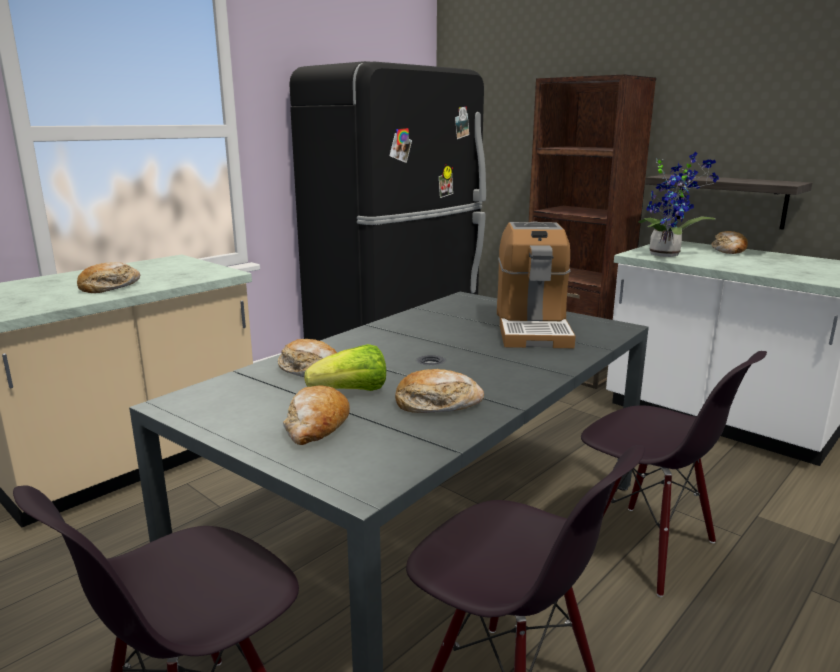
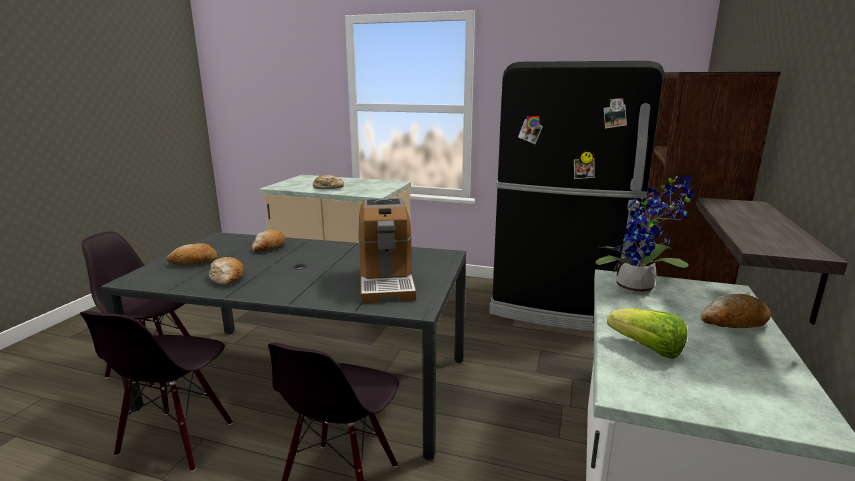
camera: 65 degrees right, 0 degrees up
lettuce [304,344,386,391] -> lettuce moved to [607,308,688,359]
coffee machine [497,222,576,348] -> coffee machine turned 75 degrees counterclockwise [358,198,416,303]

